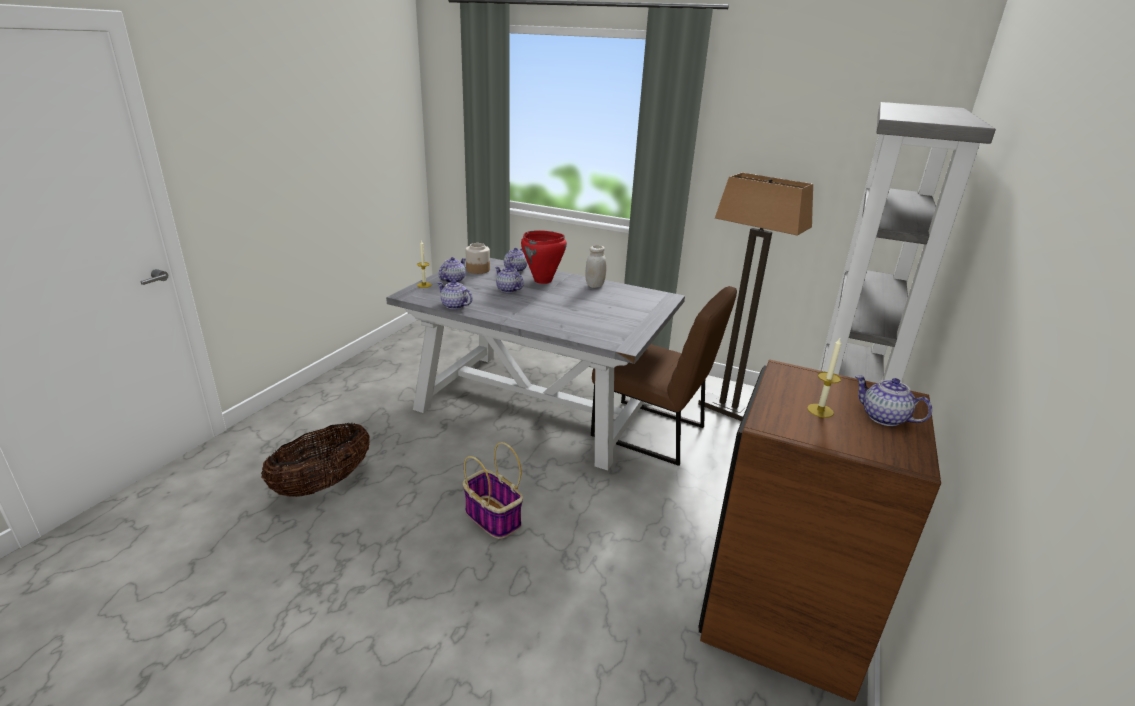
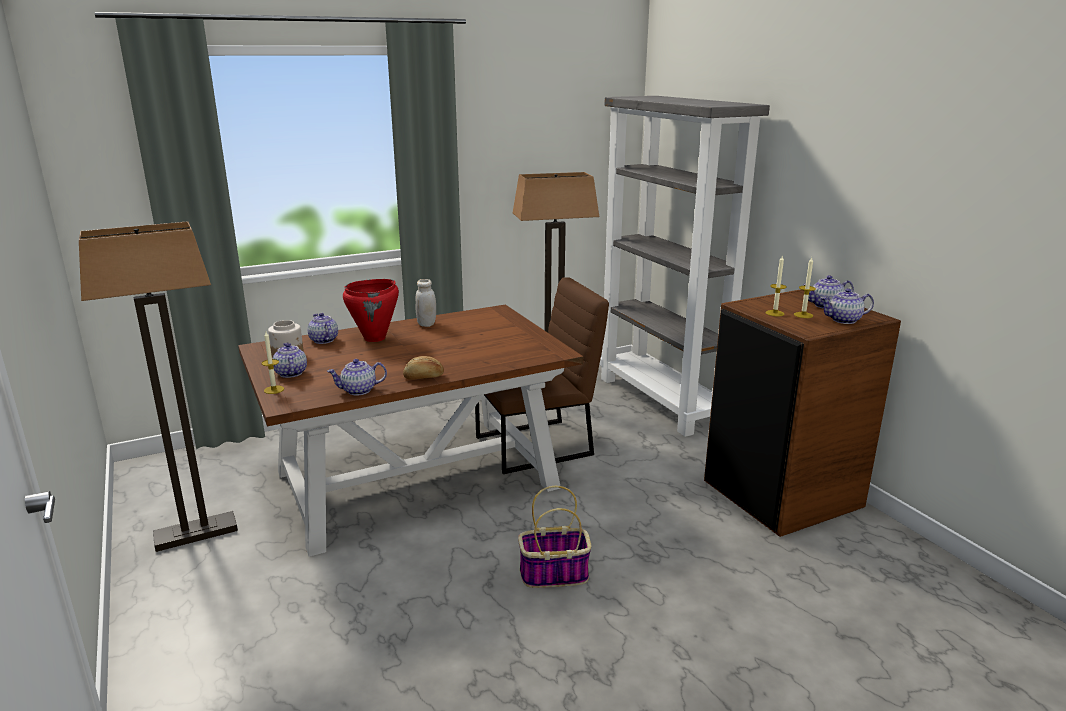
camera: 50 degrees left, 5 degrees down
basket [261,423,370,497] -> none
grey dining table [386,258,685,470] -> brown dining table [238,305,583,557]
teapot [495,266,524,293] -> teapot moved to [821,288,874,324]
none -> floor lamp [79,221,238,552]
none -> bread [403,356,444,380]
none -> candle [766,256,787,316]

